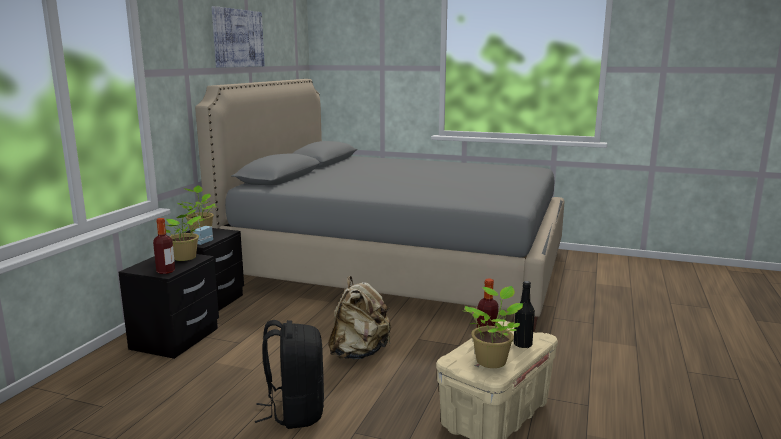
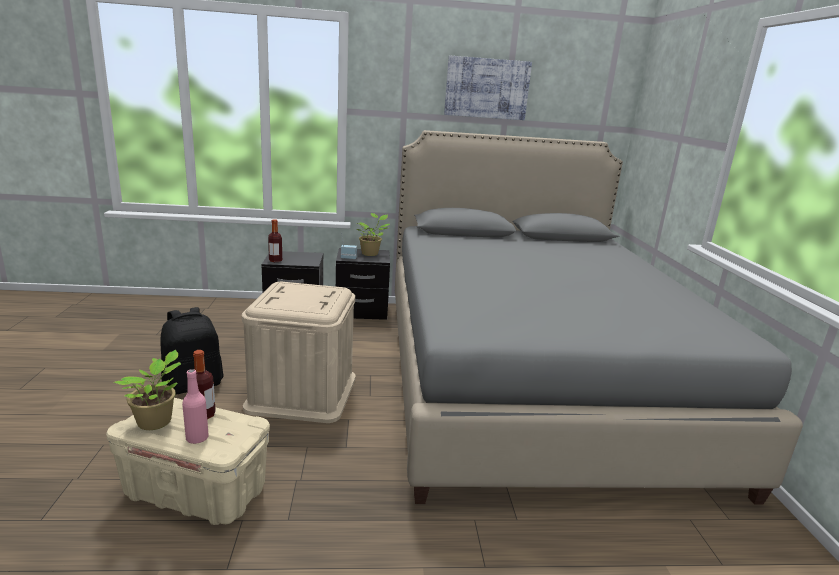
camera: 65 degrees right, 5 degrees up
potted plant [166,209,204,261] -> none
beige backpack [328,276,391,360] -> beige storage box [242,282,356,423]
black bottle [514,281,535,348] -> pink bottle [182,369,209,444]

